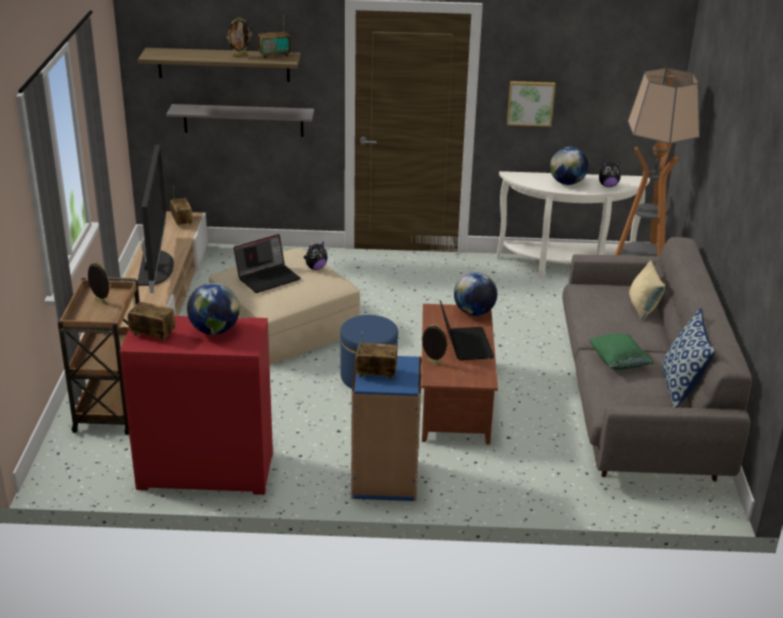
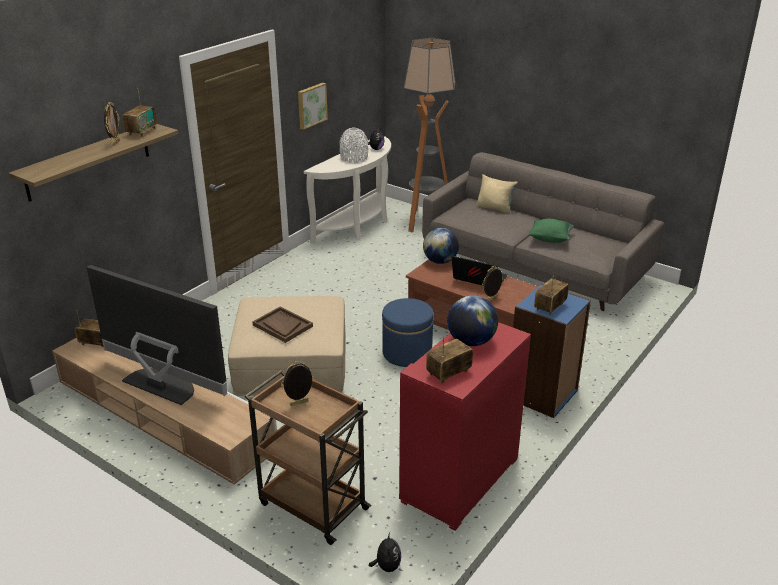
camera: 55 degrees left, 0 degrees up
grey shelf [166,104,314,137] -> none
laptop [233,234,301,293] -> brown tray [253,307,313,343]
plush toy [304,241,328,270] -> plush toy moved to [369,532,402,572]
globe [550,147,588,185] -> white vase [339,128,369,163]
pillow [663,308,715,408] -> none

